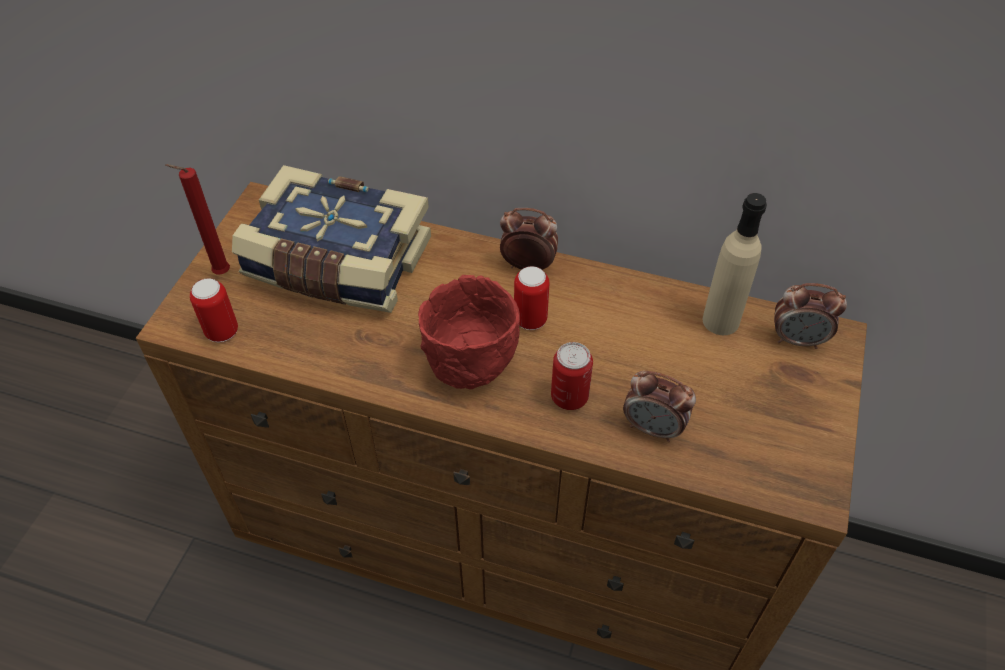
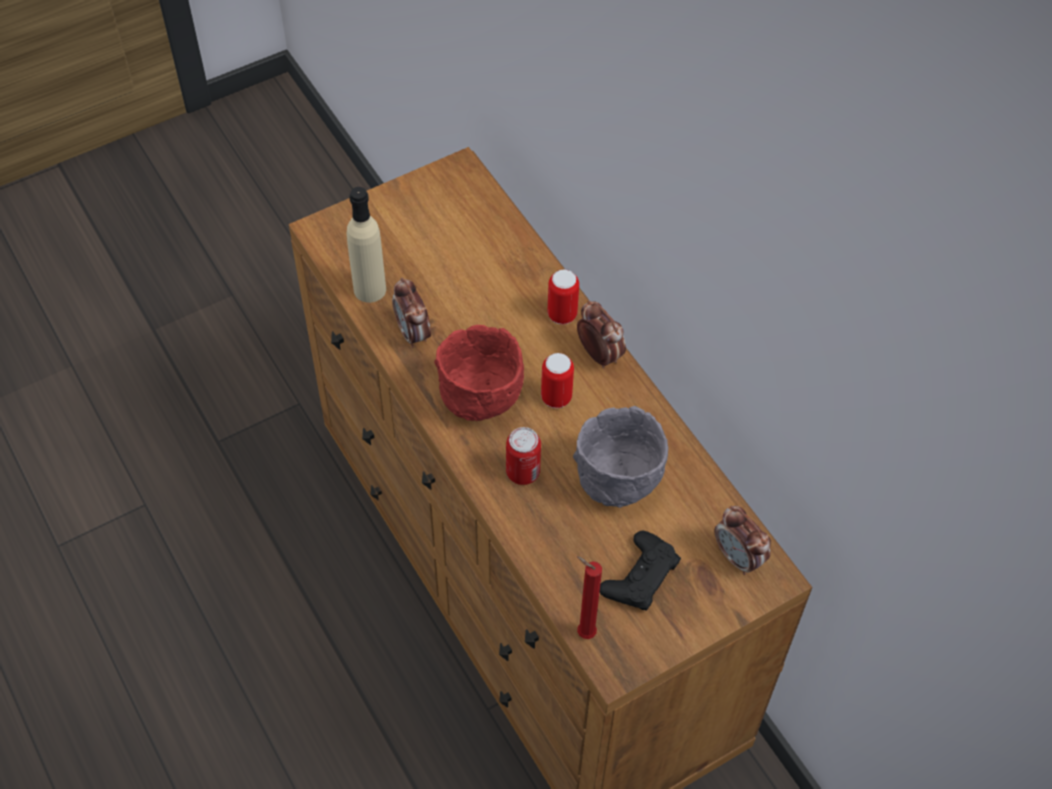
camera: 40 degrees right, 5 degrees up
red candle [165,164,230,275] -> red candle moved to [577,556,602,639]
can [190,278,238,342] -> can moved to [547,269,579,325]
book [232,165,431,313] -> none
alarm clock [623,371,696,442] -> alarm clock moved to [392,277,431,348]
beige bottle [703,193,767,335] -> beige bottle moved to [346,187,386,303]
none -> grey bowl [573,406,668,508]
none -> black game controller [600,531,681,611]

